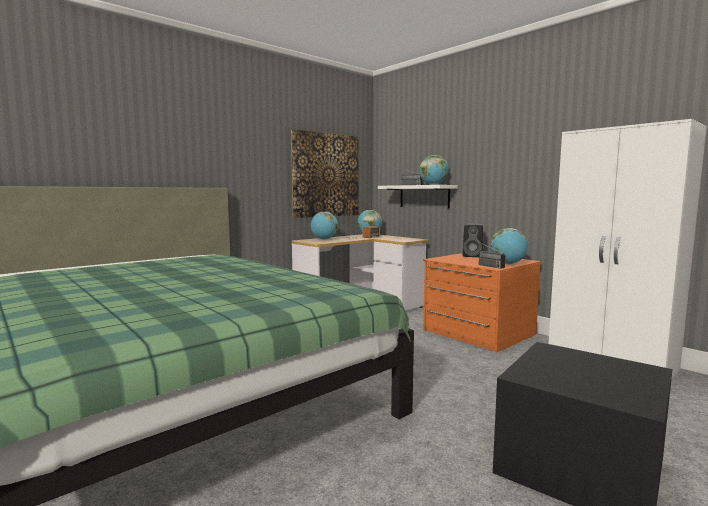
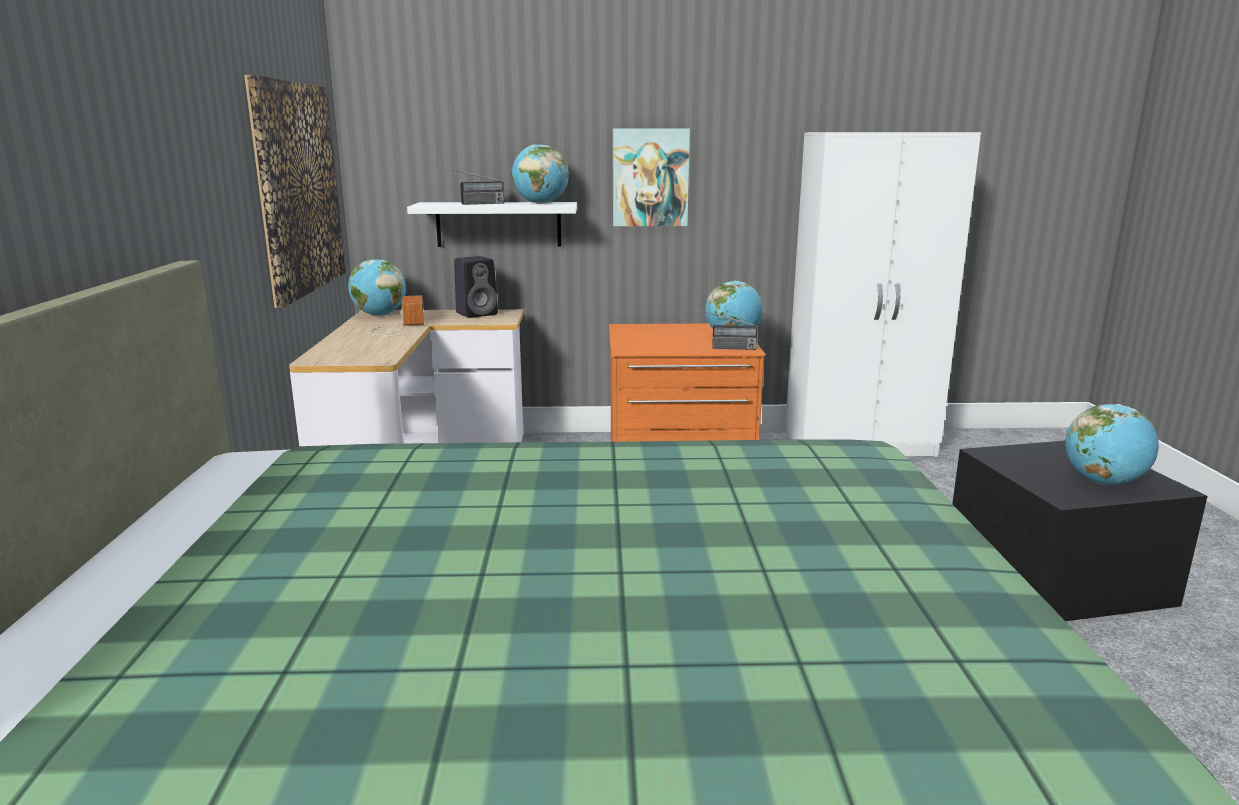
camera: 50 degrees left, 10 degrees up
globe [310,212,338,239] -> globe moved to [1065,404,1159,485]
black speaker [462,224,483,257] -> black speaker moved to [454,256,498,318]
none -> picture [613,128,690,226]

